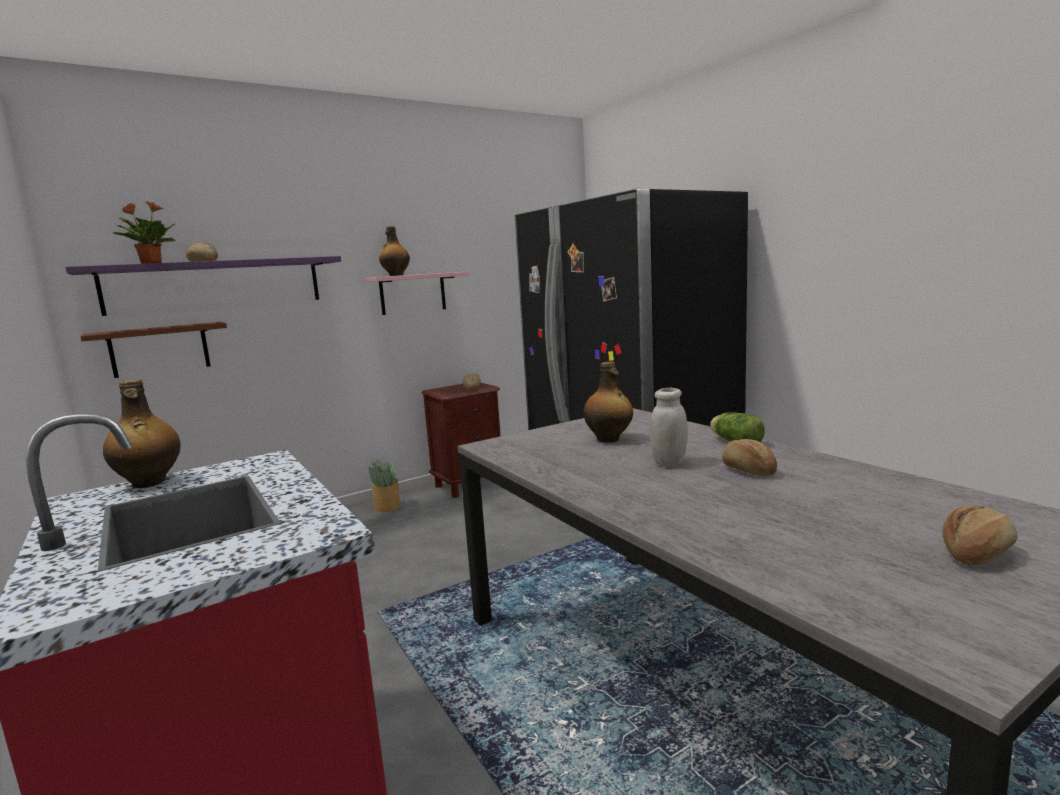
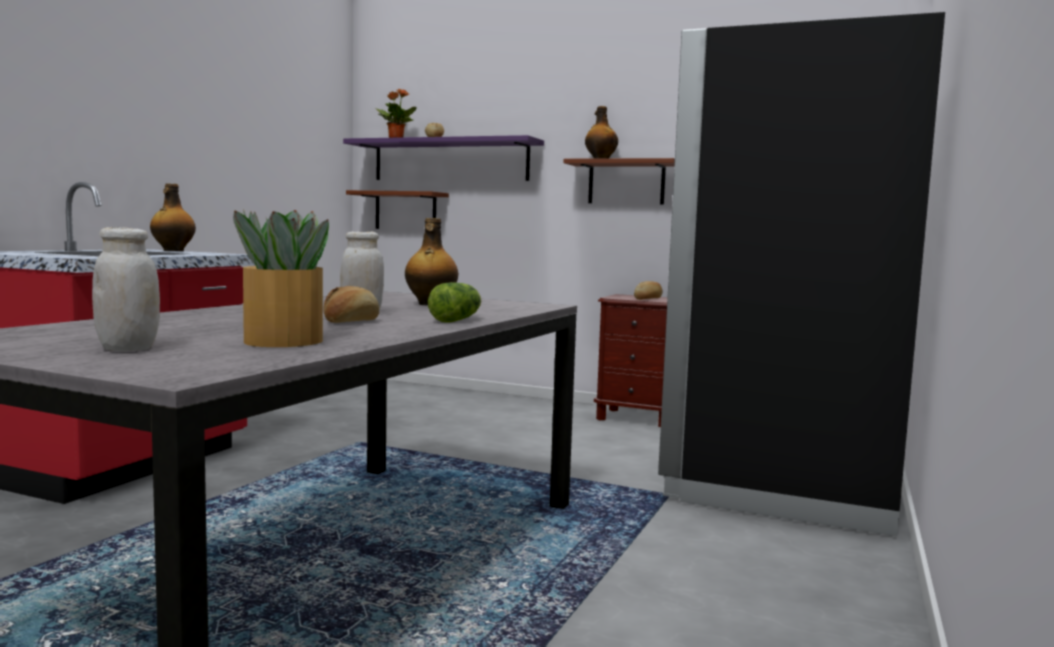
camera: 55 degrees right, 5 degrees down
pink shelf [365,272,469,315] -> brown shelf [563,158,675,205]
potted plant [366,459,401,513] -> potted plant moved to [233,209,329,347]
bread [942,505,1018,566] -> white jar [92,227,160,351]

